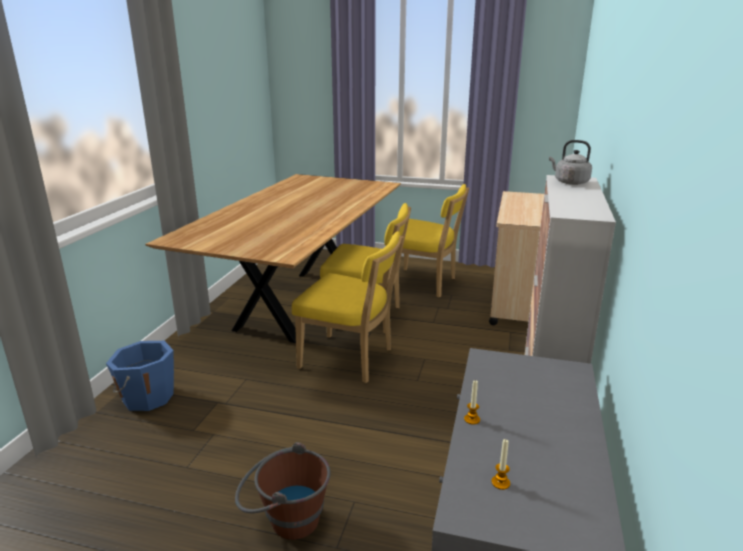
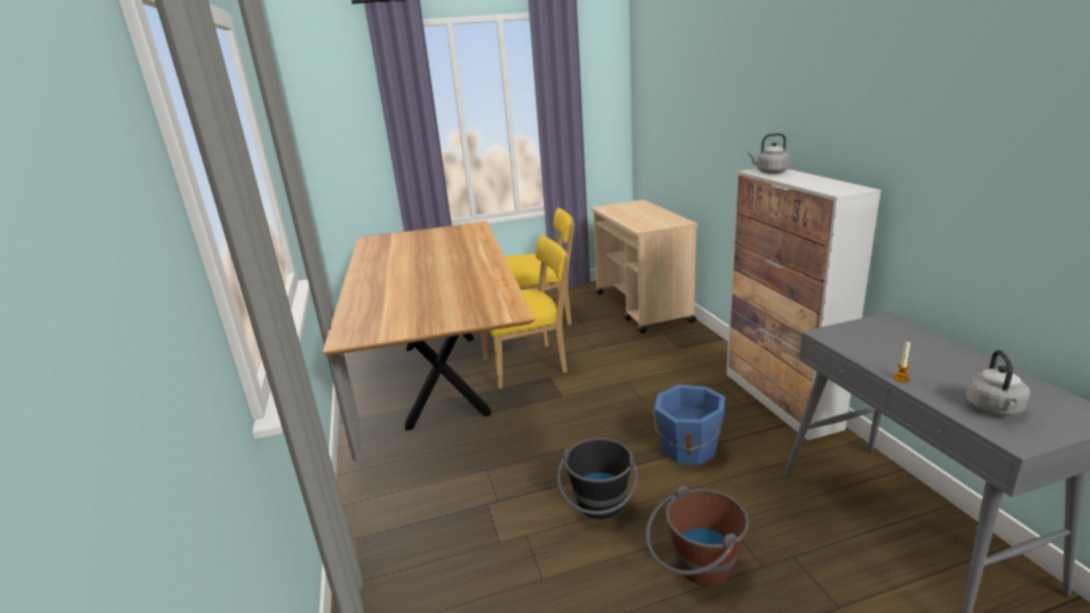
camera: 30 degrees left, 0 degrees up
blue bucket [106,341,174,411] -> blue bucket moved to [653,384,725,466]
yellow chair [292,231,404,383] -> none
candle [492,439,510,490] -> grey kettle [966,350,1030,416]
none -> black bucket [557,438,638,519]

